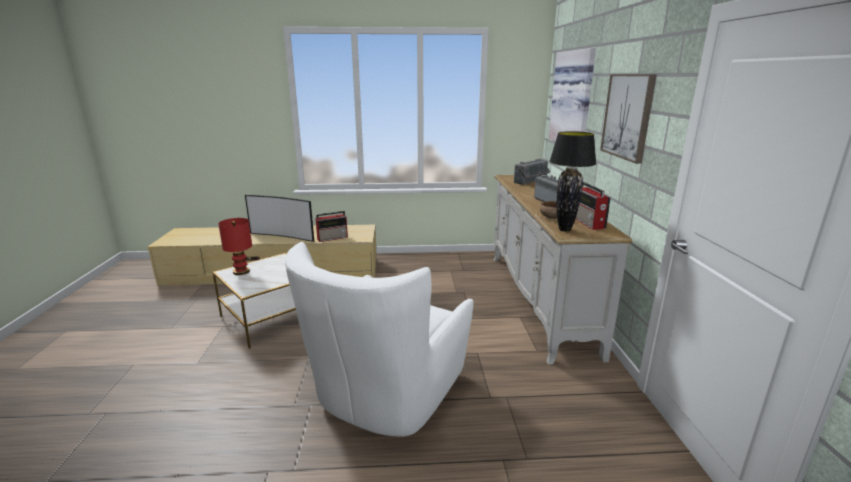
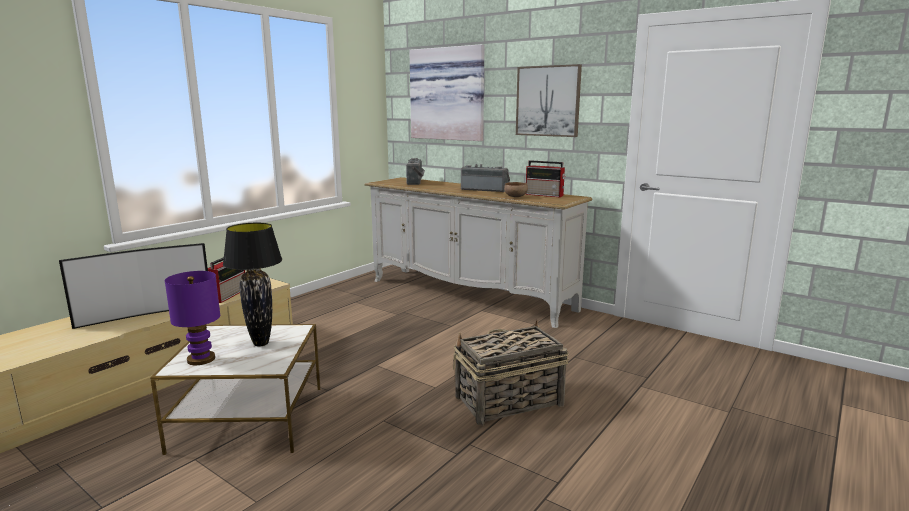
camera: 50 degrees left, 5 degrees down
red table lamp [218,218,252,275] -> purple table lamp [165,271,220,365]
white armchair [285,242,474,436] -> basket [453,320,569,425]
black table lamp [549,131,597,232] -> black table lamp moved to [223,223,282,347]

